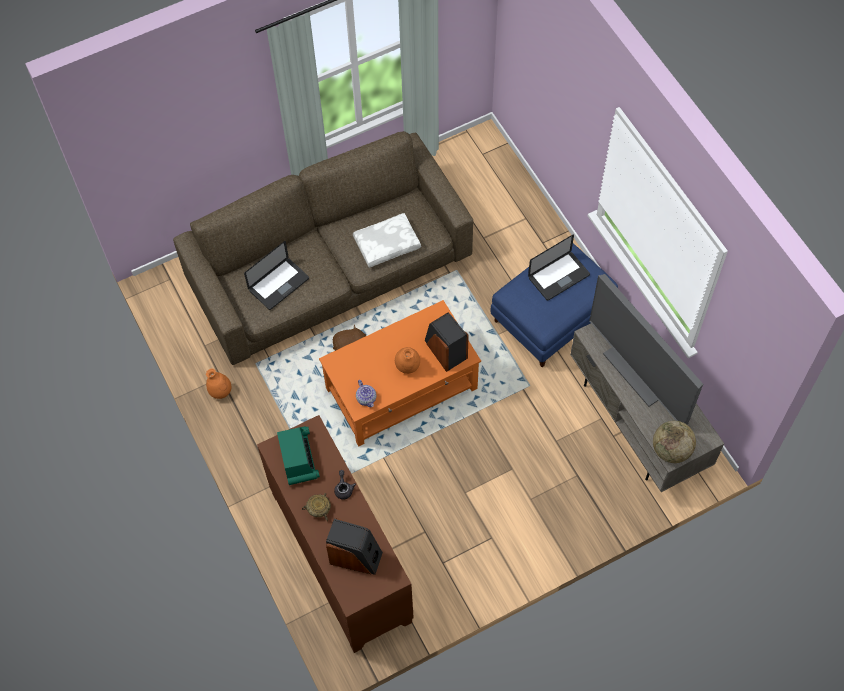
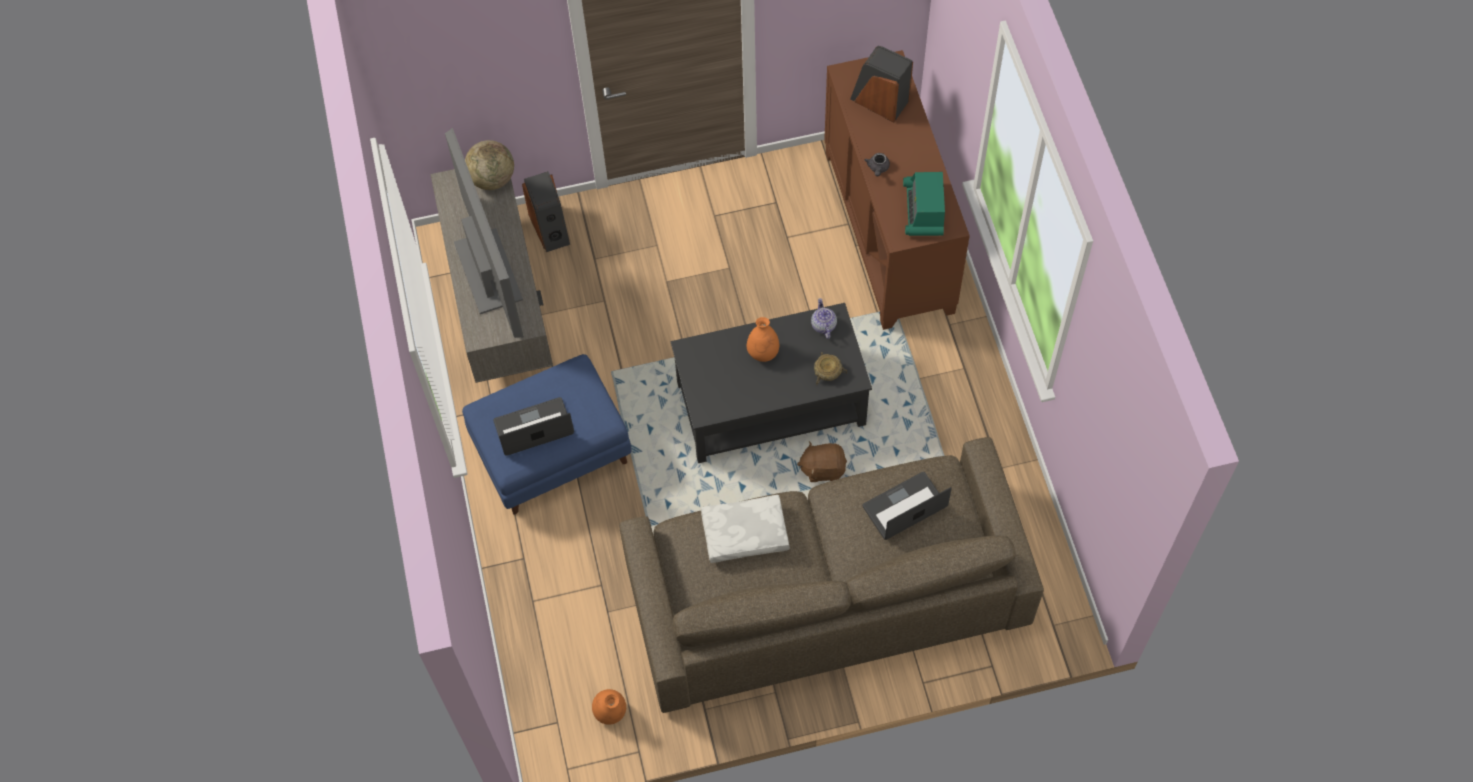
camera: 165 degrees left, 0 degrees up
orange vase [206,369,231,399] -> orange vase moved to [592,689,626,725]
beige bowl [302,493,331,522] -> beige bowl moved to [814,352,848,386]
orange coffee table [319,300,481,446] -> black coffee table [671,303,872,463]
speaker [425,313,469,372] -> speaker moved to [522,171,570,252]

